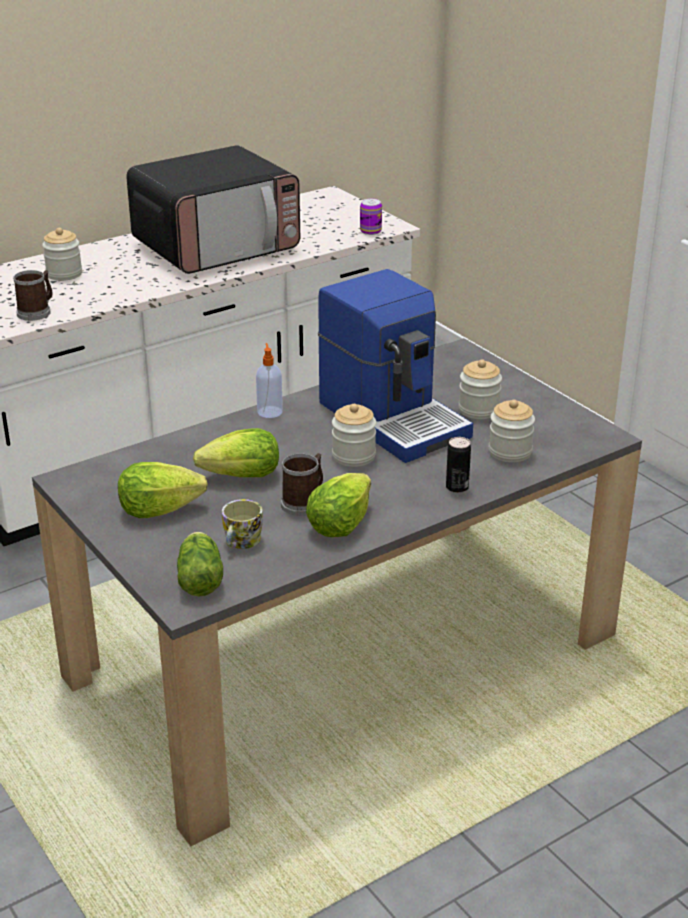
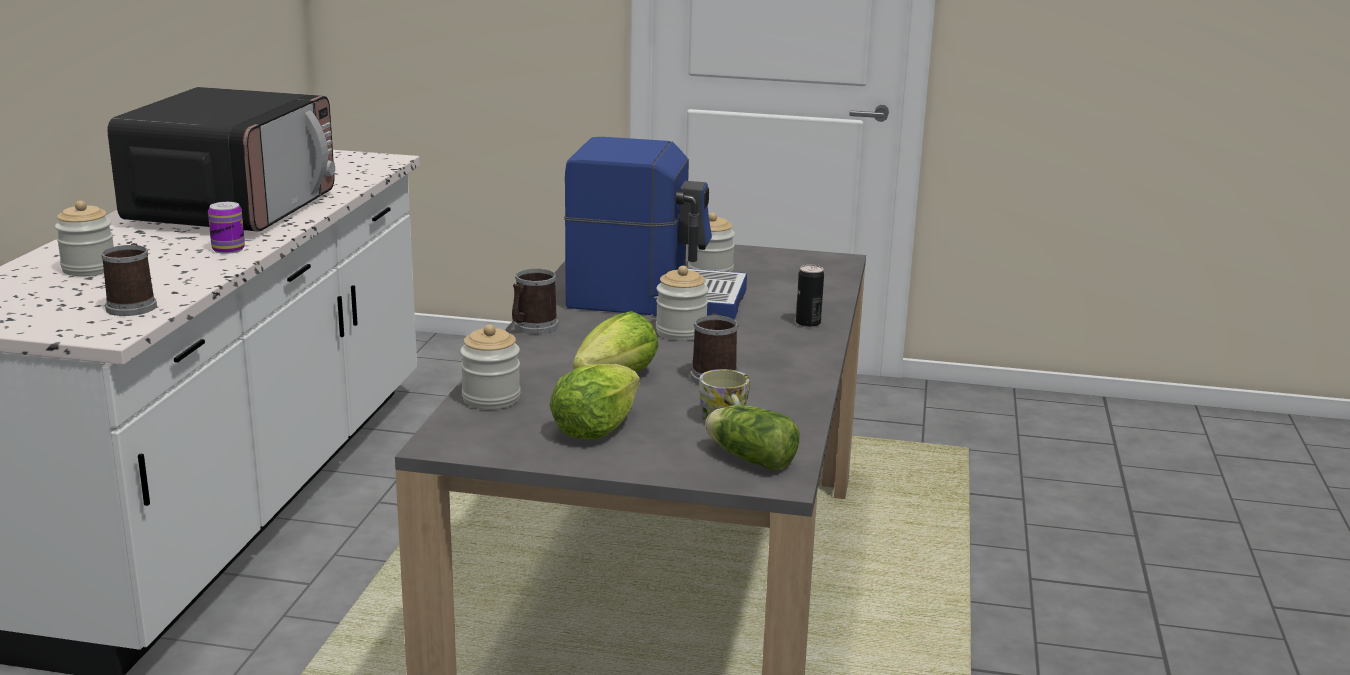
camera: 45 degrees left, 10 degrees down
soap dispenser [256,343,283,418] -> mug [512,269,559,334]
lettuce [306,473,371,537] -> none
can [360,199,382,235] -> can moved to [208,202,245,254]
jar [489,400,535,463] -> jar moved to [460,324,521,410]

